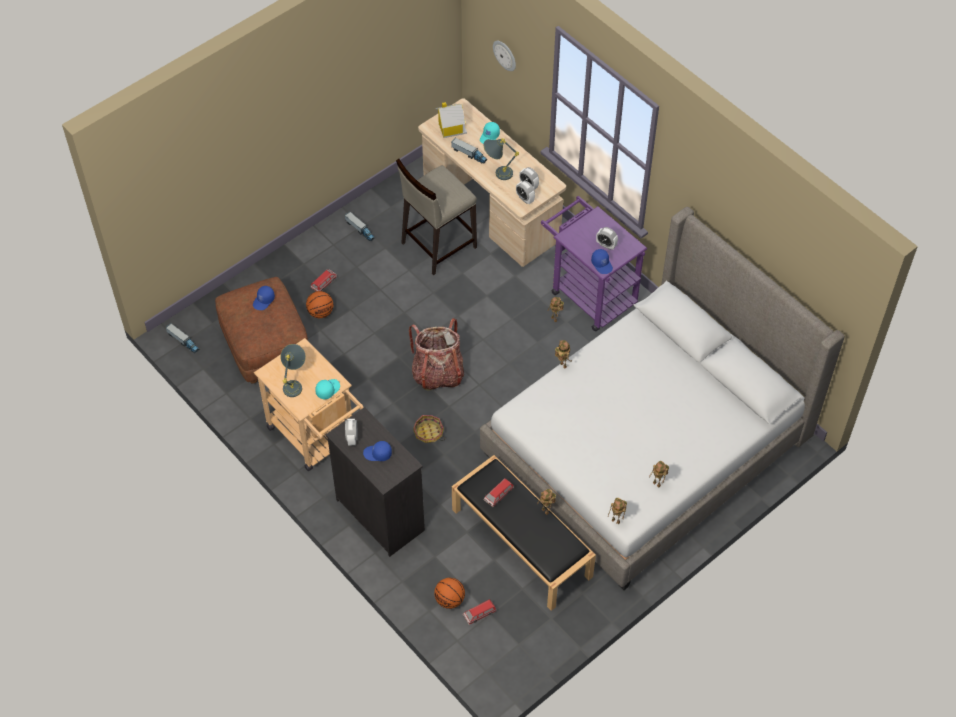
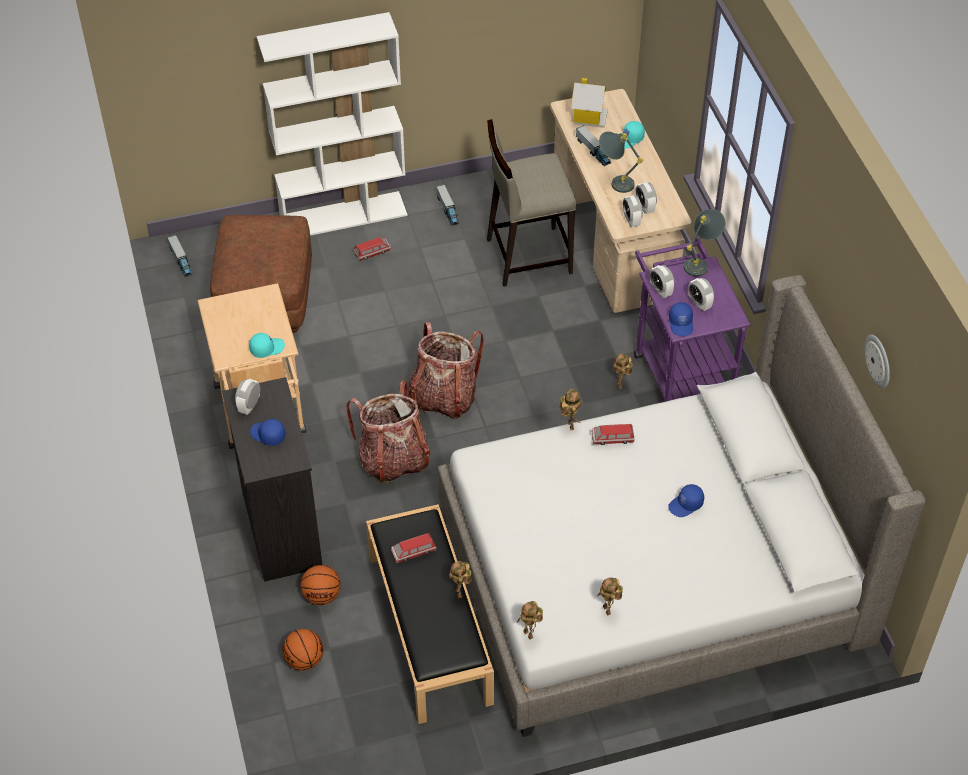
camera: 25 degrees right, 5 degrees down
blue cap [253,286,275,310] -> blue cap moved to [668,484,704,517]
grey table lamp [280,344,306,397] -> grey table lamp moved to [684,209,725,277]
basketball [306,291,333,318] -> basketball moved to [301,565,341,605]
basket [413,415,445,443] -> backpack [346,380,431,484]
toy car [463,599,496,625] -> toy car moved to [591,424,635,445]
wall clock [493,41,516,71] -> wall clock moved to [864,334,890,388]
none -> white bookcase [257,12,407,236]
none -> alarm clock [650,265,675,298]

